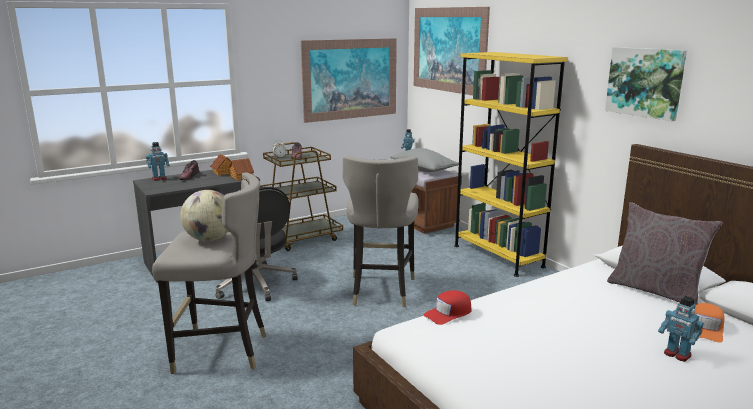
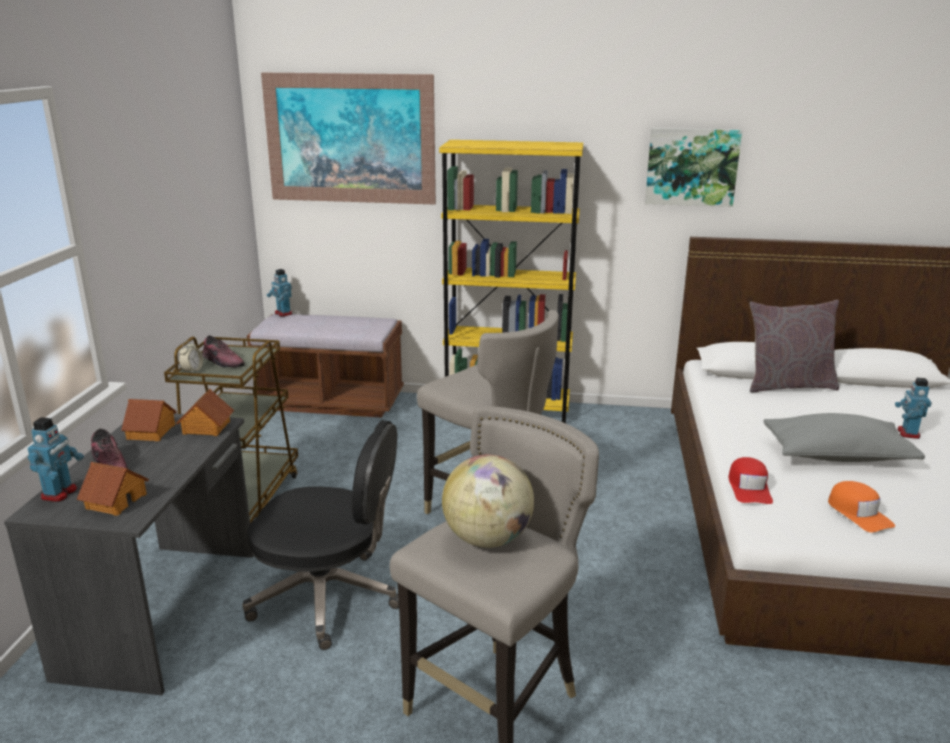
camera: 50 degrees left, 5 degrees up
picture [301,38,397,123] -> none
grey pillow [390,148,459,172] -> grey pillow moved to [764,413,925,462]
toy robot [658,296,704,362] -> toy robot turned 105 degrees clockwise [895,377,932,439]
orange cap [695,303,725,343] -> orange cap moved to [828,481,895,532]
none -> toy house [77,462,149,516]

